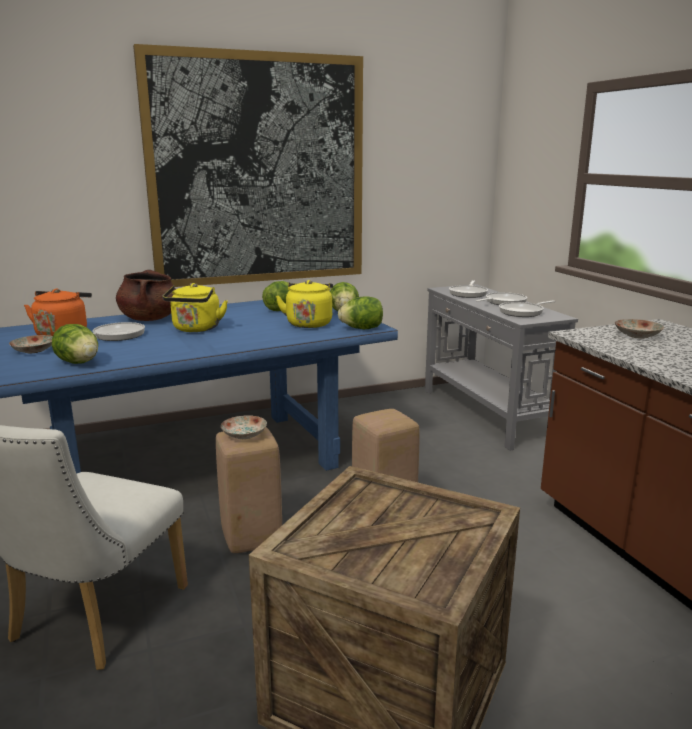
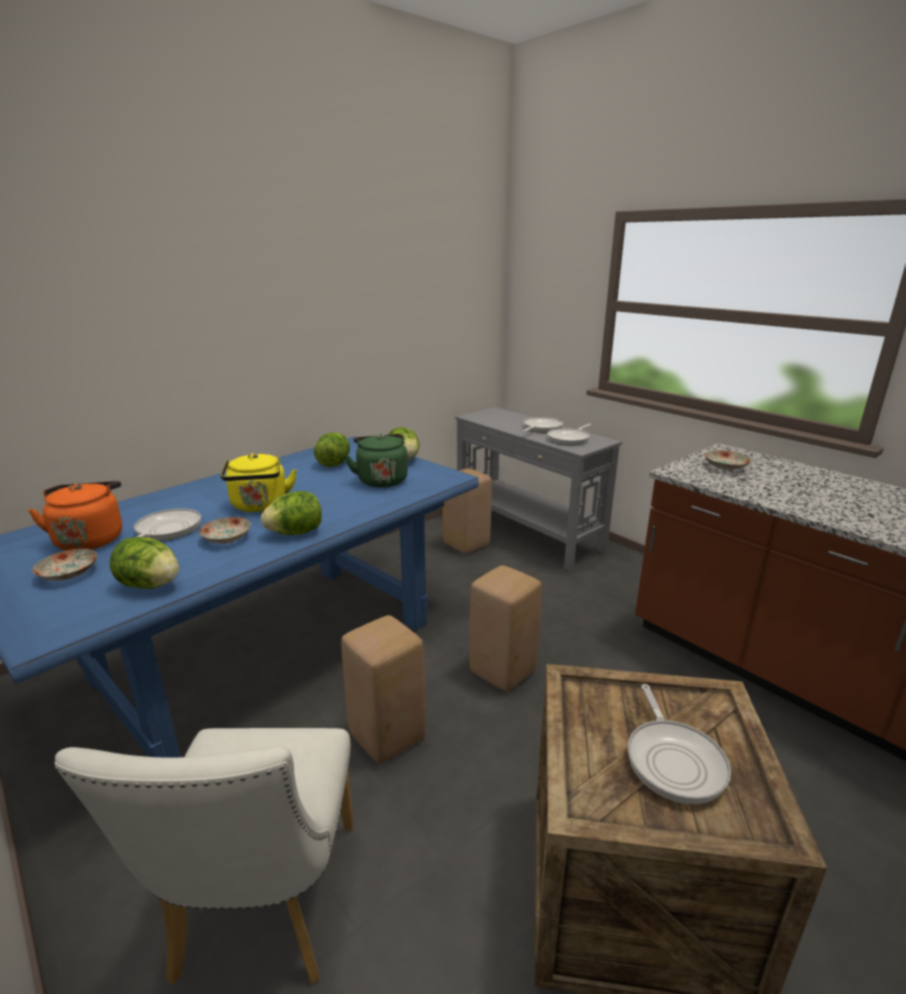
camera: 20 degrees left, 5 degrees up
brown cooking pot [116,270,176,321] -> none
picture [133,44,363,287] -> none
plate [221,415,267,439] -> plate moved to [199,517,251,544]
yellow kettle [276,280,333,328] -> green kettle [345,434,408,488]
lettuce [338,296,383,329] -> lettuce moved to [261,491,322,535]
frying pan [449,281,488,298] -> frying pan moved to [628,684,731,804]
none -> beige stool [442,468,492,554]

